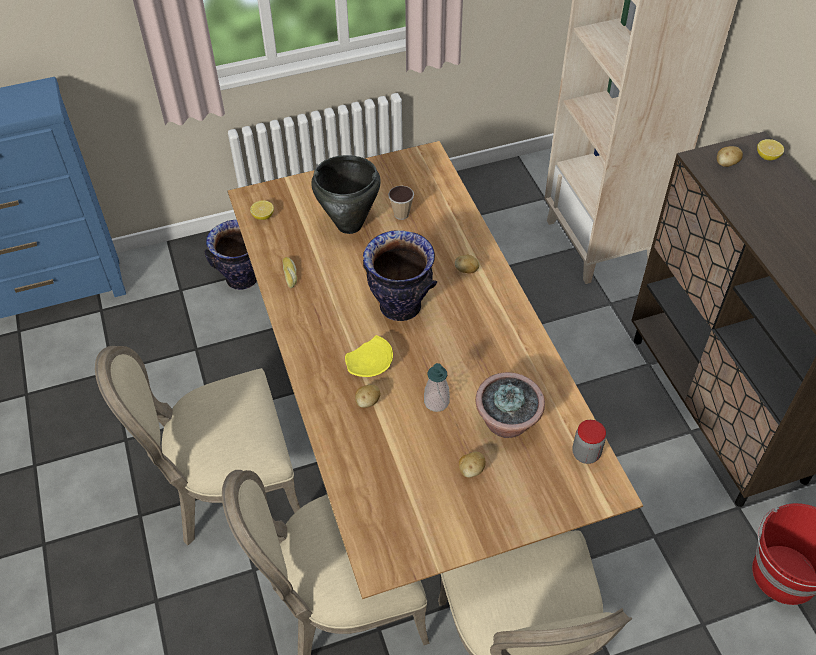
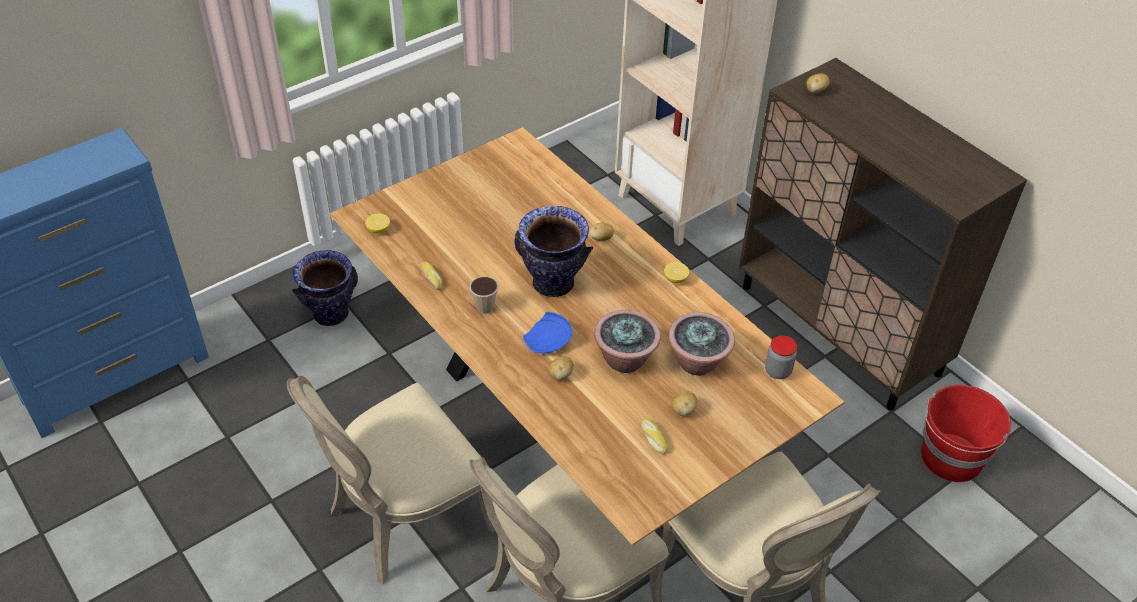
camera: 20 degrees left, 5 degrees down
black cooking pot [311,155,381,234] -> none
yellow plate [345,335,393,377] -> blue plate [523,312,572,354]
cup [388,186,414,220] -> cup moved to [470,277,498,314]
soap dispenser [424,363,450,412] -> potted plant [594,310,661,373]
lemon [757,139,784,160] -> lemon moved to [664,262,689,283]
none -> bread [641,417,669,454]

